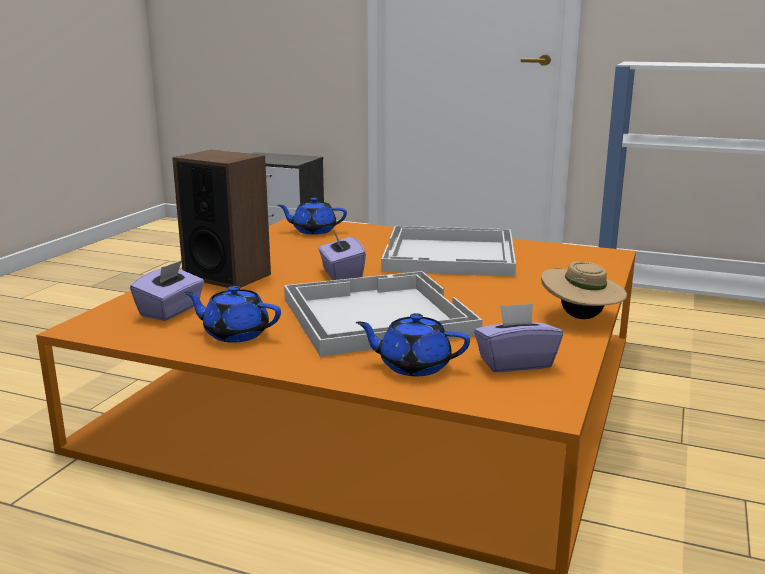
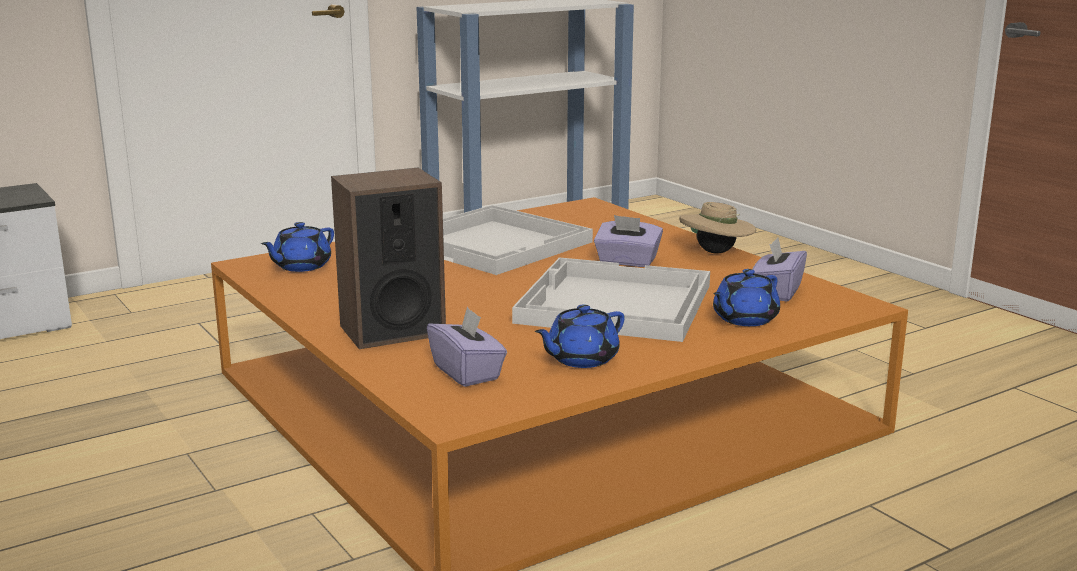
camera: 55 degrees left, 0 degrees up
purple tissue box [318,230,366,280] -> purple tissue box moved to [594,215,663,267]

